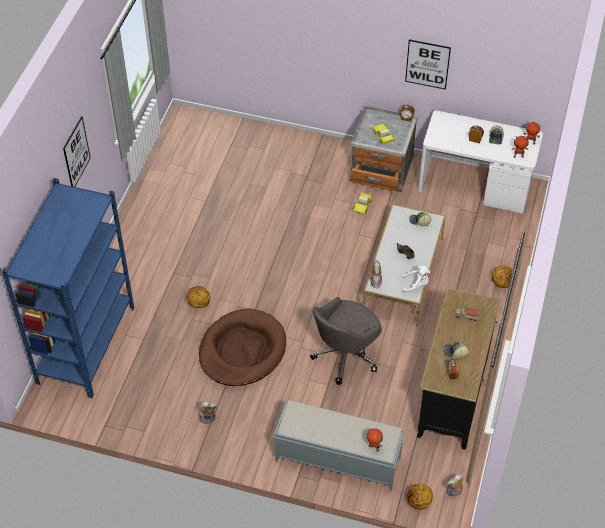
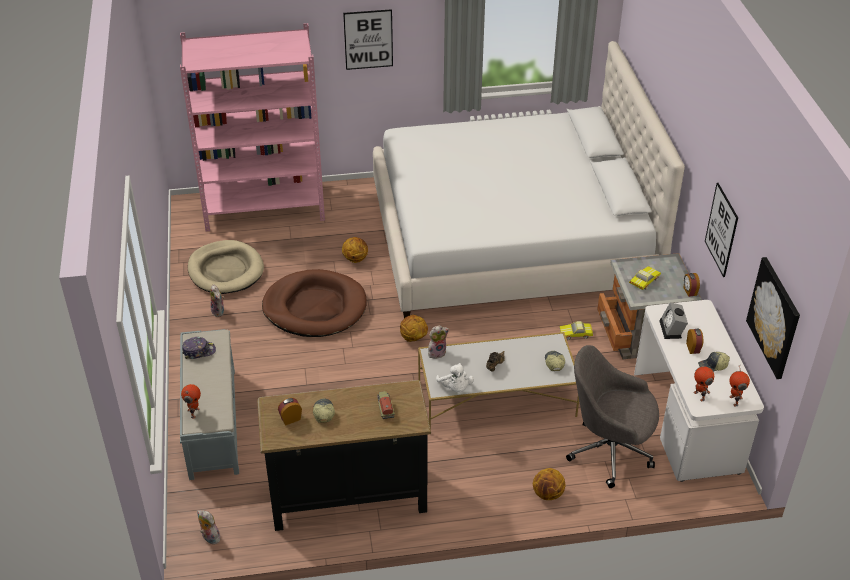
camera: 65 degrees right, 10 degrees down
blue bookcase [2,178,134,398] -> pink bookcase [180,23,325,231]
grey office chair [310,297,382,385] -> grey office chair moved to [566,345,659,488]
basketball [407,483,433,510] -> basketball moved to [400,315,428,342]
none -> cap [182,337,216,359]
none -> beige dog bed [188,240,264,294]
none -> white bed [373,41,685,318]
none -> alarm clock [660,302,688,339]
none -> picture [746,257,800,379]

